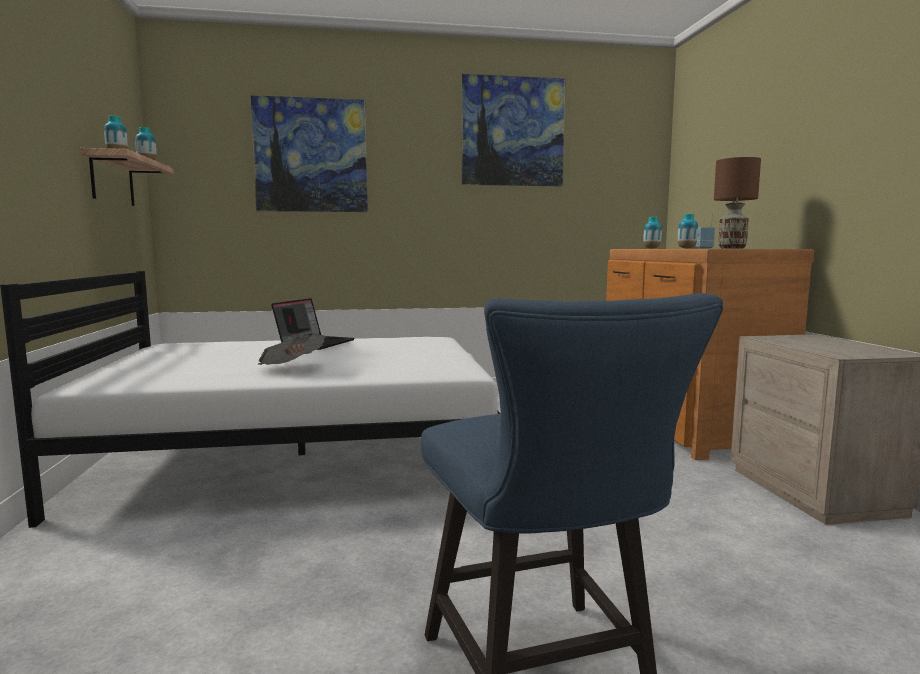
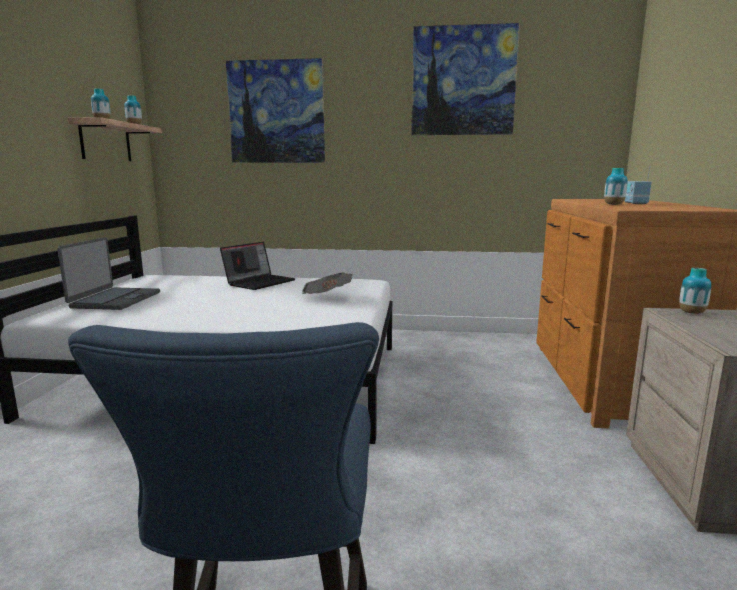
camera: 15 degrees right, 5 degrees up
newspaper [258,333,326,365] -> newspaper moved to [302,273,352,294]
vase [644,217,662,249] -> vase moved to [679,268,711,314]
brown table lamp [714,157,761,249] -> none
none -> laptop [58,237,160,310]

